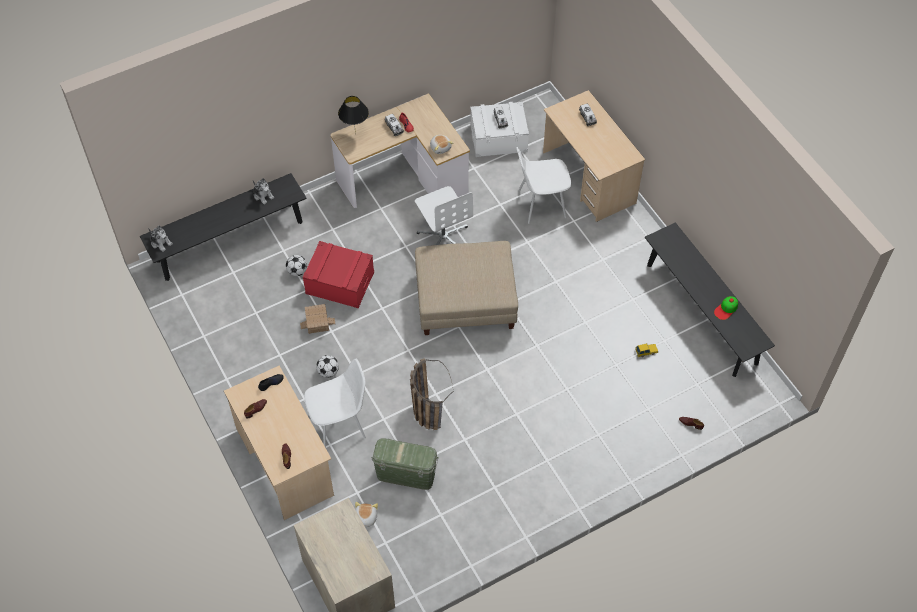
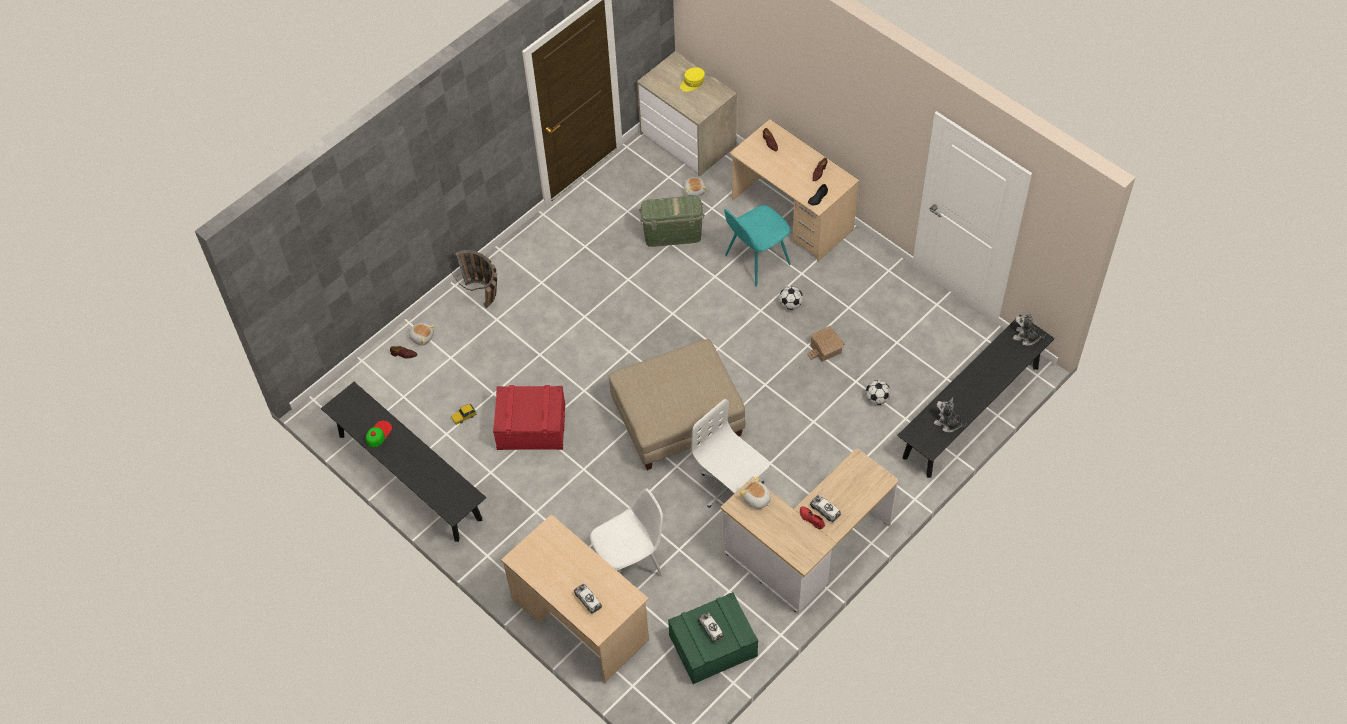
camera: 165 degrees right, 0 degrees up
red storage box [303,241,374,308] -> red storage box moved to [493,385,565,450]
white chair [304,358,366,448] -> turquoise chair [724,205,791,287]
black table lamp [338,96,369,134] -> none
basket [410,358,453,430] -> basket moved to [448,250,497,308]
white storage box [470,102,529,157] -> green storage box [668,592,758,684]
none -> plush toy [408,323,435,346]
none -> yellow cap [680,67,705,92]

